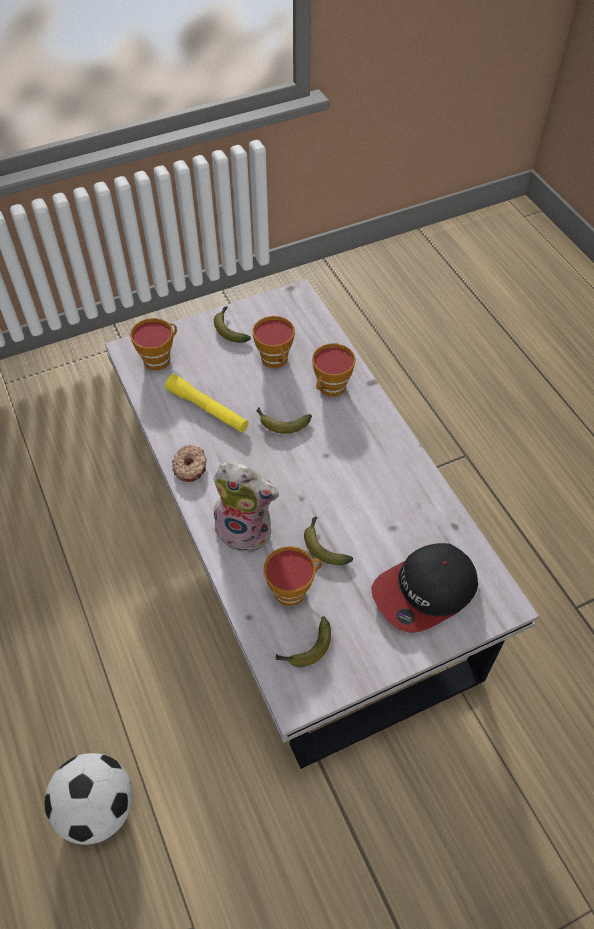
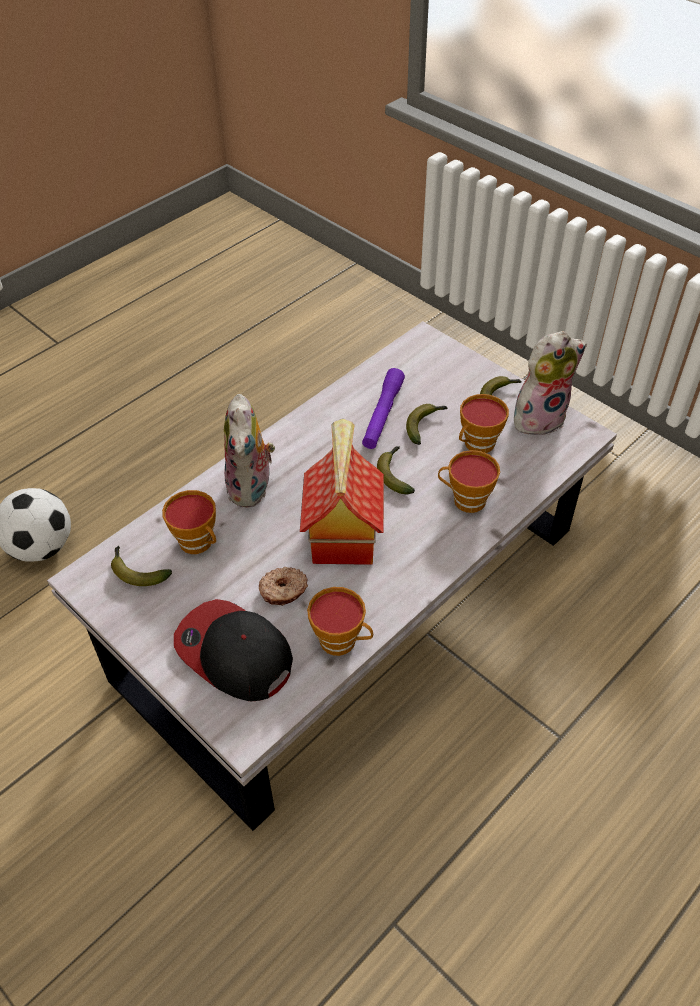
camera: 70 degrees right, 5 degrees down
cup [130,318,177,370] -> cup moved to [307,587,373,656]
yellow flashlight [165,374,249,432] -> purple flashlight [362,368,405,449]
donut [172,445,207,482] -> donut moved to [259,567,308,606]
banana [304,517,353,565] -> banana moved to [406,404,448,445]
none -> toy house [300,419,384,565]
none -> plush toy [514,331,587,435]

